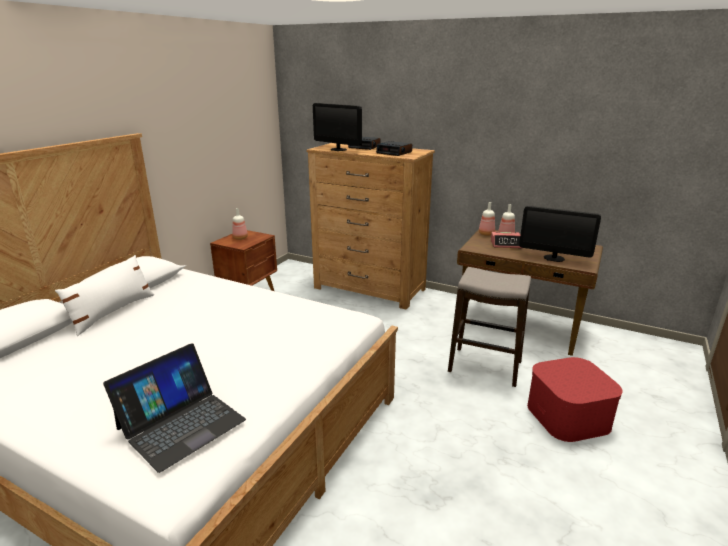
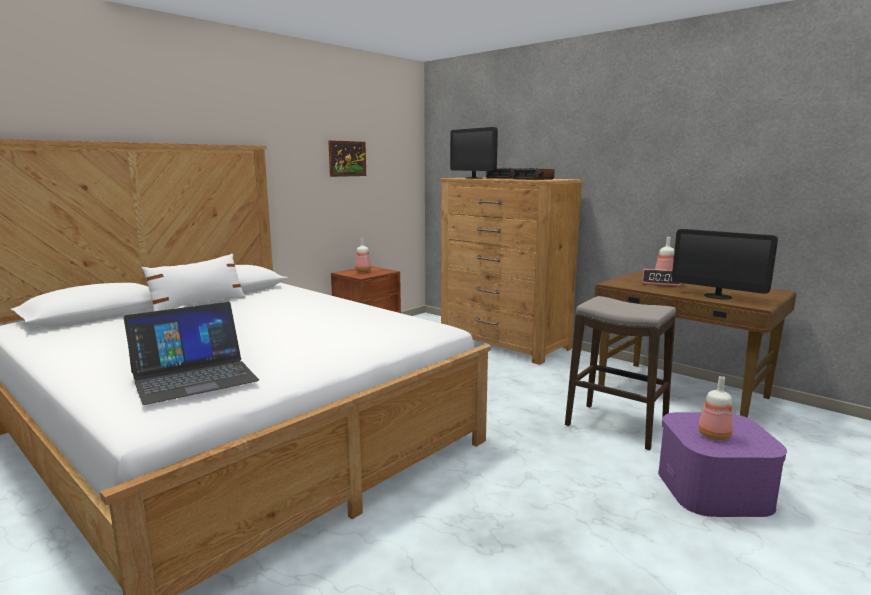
camera: 15 degrees right, 10 degrees down
bottle [479,202,495,236] -> bottle moved to [698,376,733,440]
red storage box [527,357,623,442] -> purple storage box [658,412,787,517]
none -> picture [328,140,366,177]

